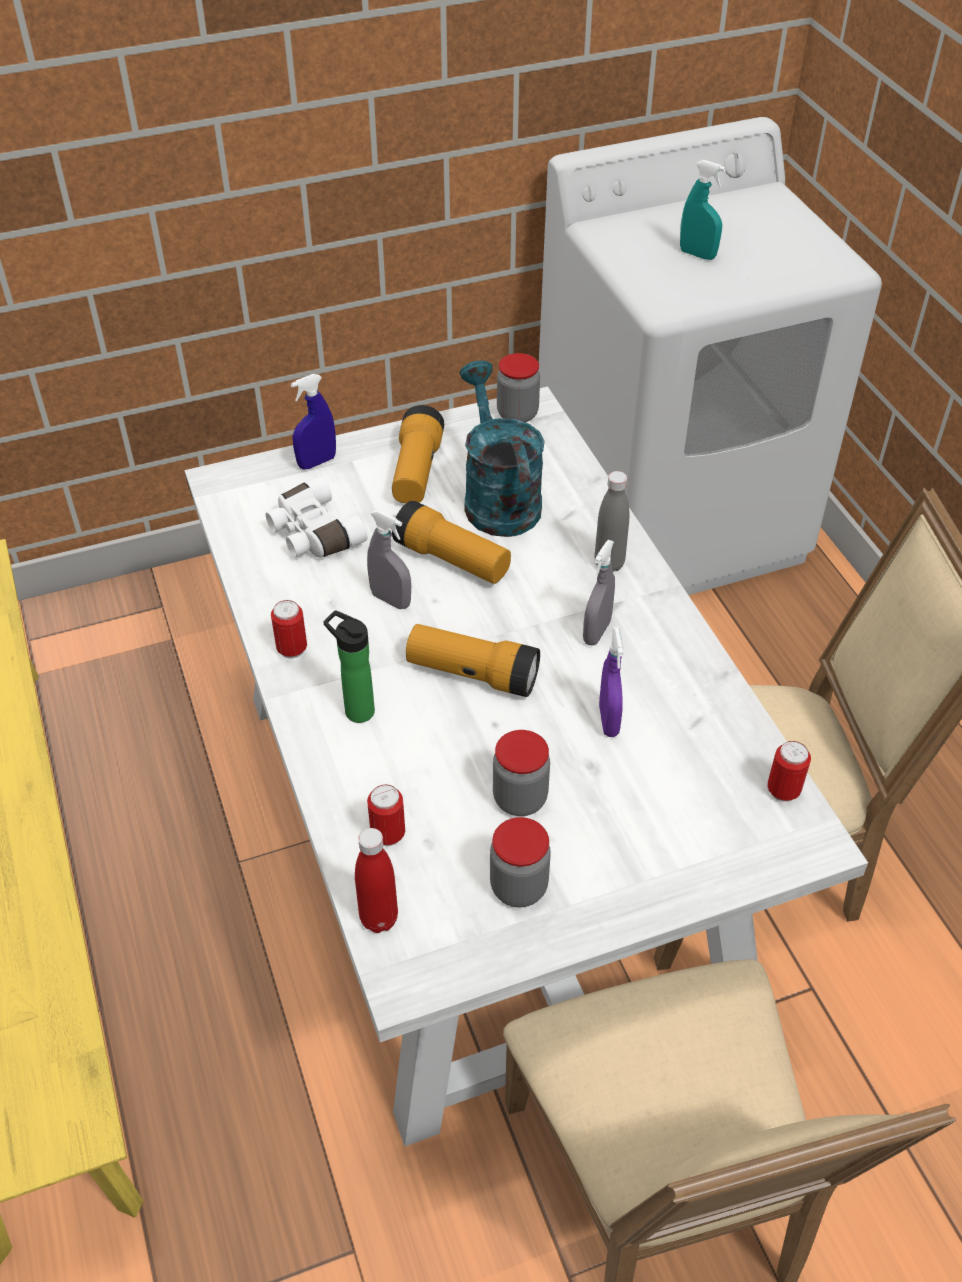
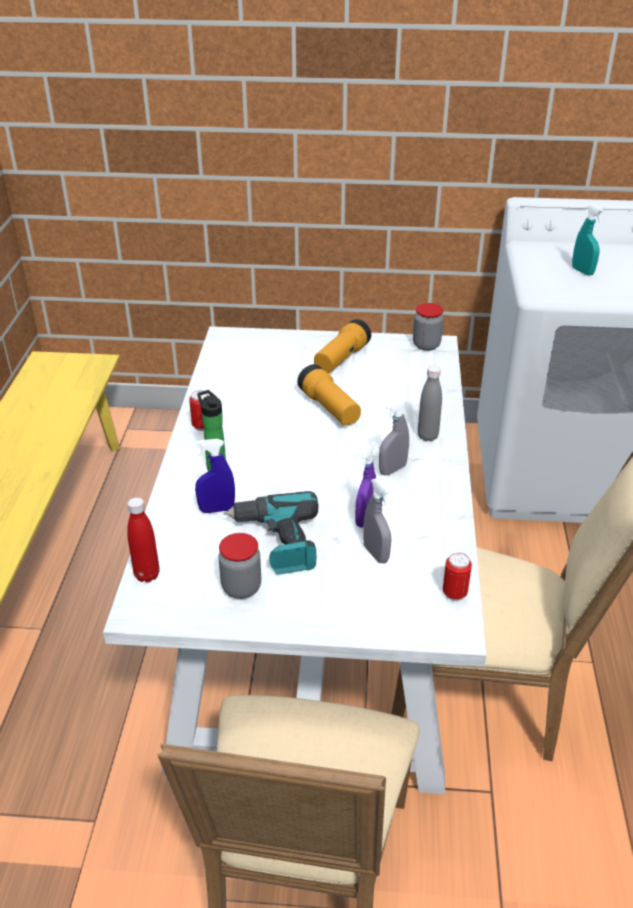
camera: 25 degrees right, 10 degrees down
white binoculars [266,476,368,558] -> none
blue spray bottle [291,374,336,469] -> blue spray bottle moved to [195,439,235,513]
grey spray bottle [367,510,411,609] -> grey spray bottle moved to [363,478,391,563]
can [367,784,405,846] -> none
flashlight [406,624,540,697] -> none
turquoise watering can [460,360,545,537] -> none
jar [493,730,550,816] -> power drill [223,491,318,574]

